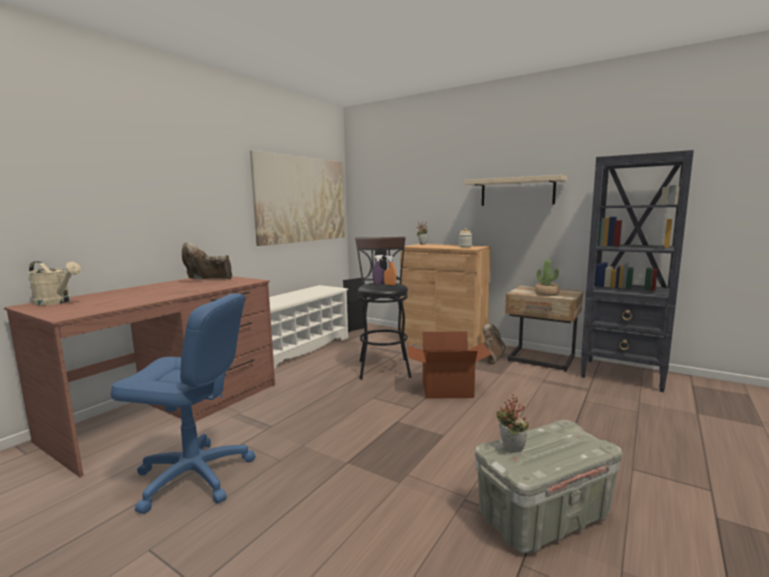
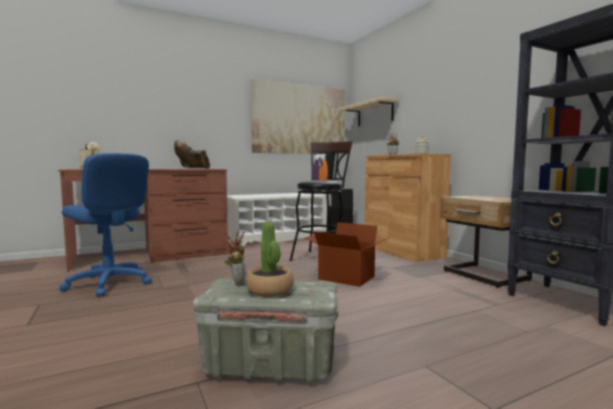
camera: 30 degrees right, 5 degrees down
beige shelf [464,175,567,206] -> beige shelf moved to [339,96,399,127]
brown boot [482,323,506,364] -> none
potted plant [534,259,560,296] -> potted plant moved to [246,221,294,297]

